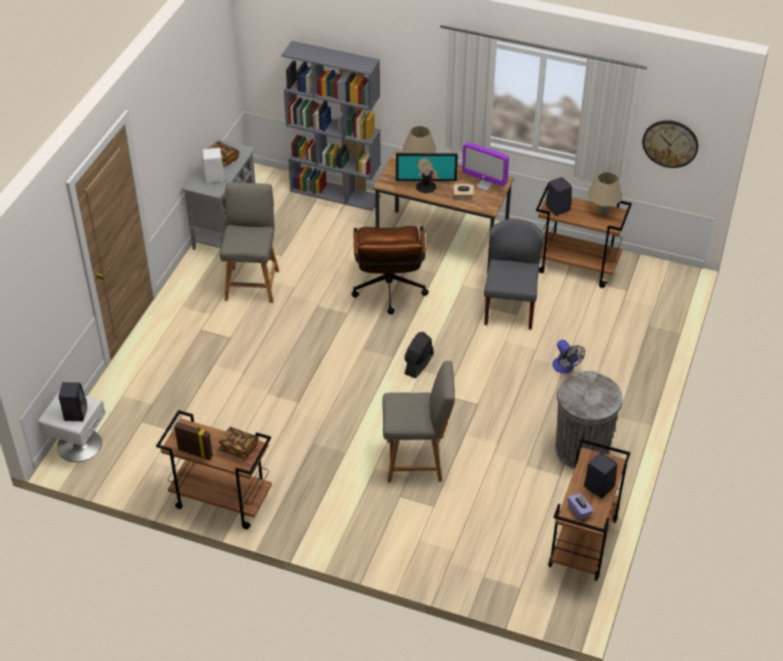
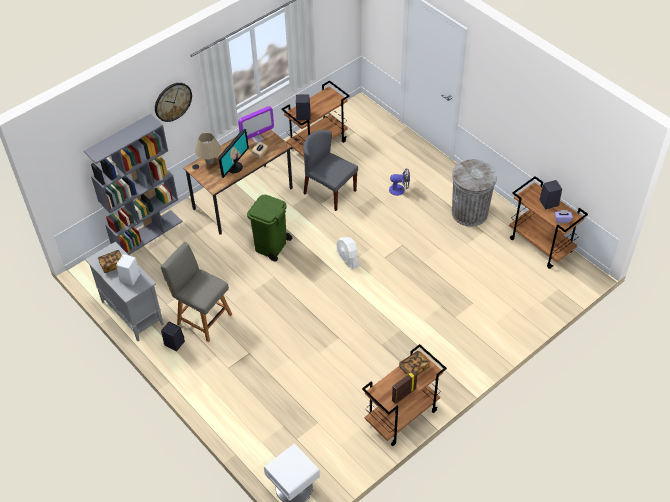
camera: 60 degrees left, 5 degrees up
black speaker [59,382,87,421] -> black speaker moved to [161,321,185,351]
brown office chair [351,226,429,315] -> green trash can [247,195,292,261]
grey chair [382,361,455,482] -> none
black fan [404,332,434,378] -> white fan [337,237,360,270]
beige table lamp [588,172,622,215] -> none
wall clock [642,120,698,168] -> wall clock moved to [155,83,192,122]

